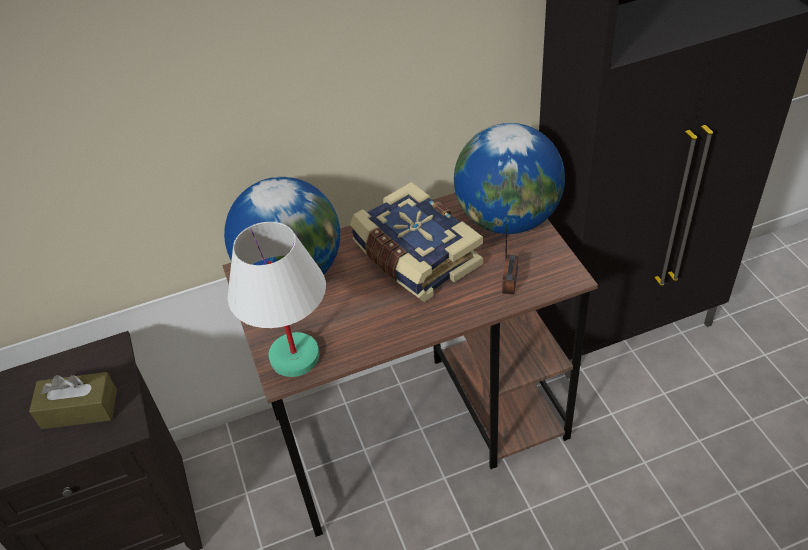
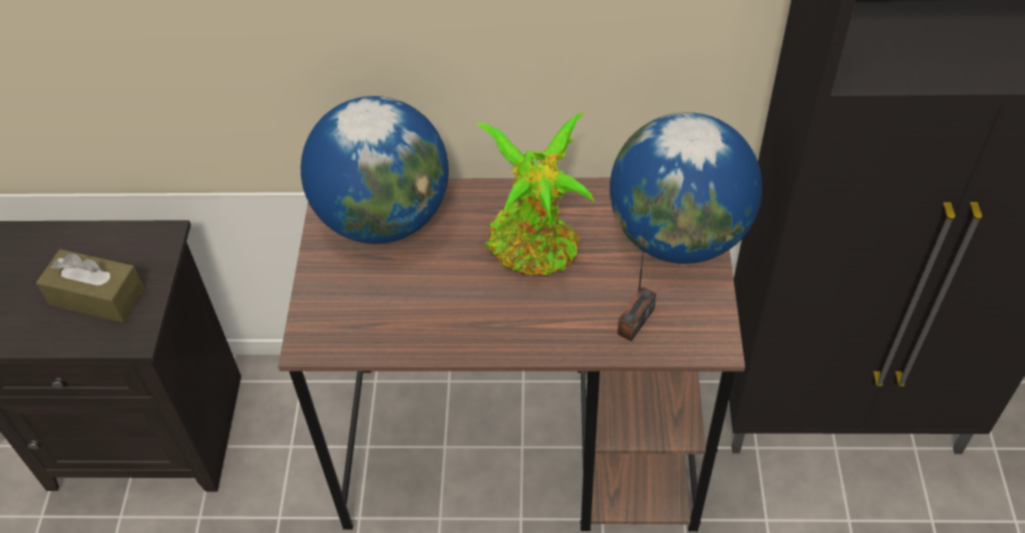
camera: 20 degrees right, 5 degrees up
white table lamp [228,222,326,377] -> none
book [350,182,483,302] -> potted plant [476,112,594,275]

